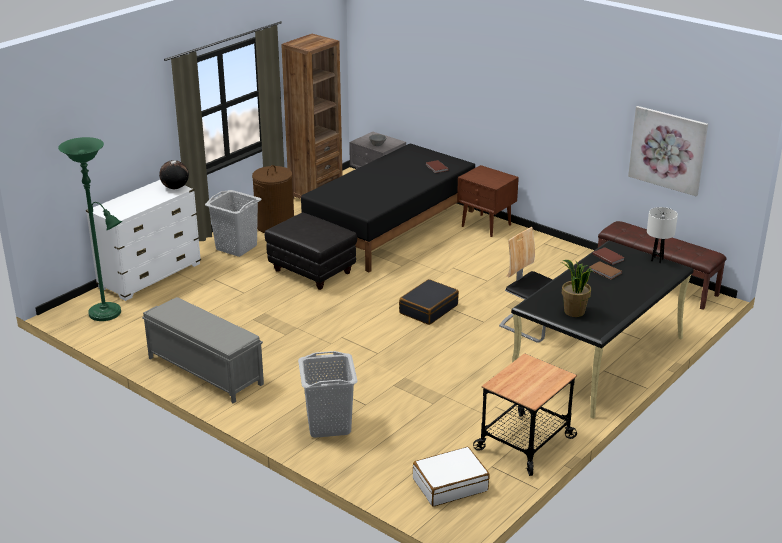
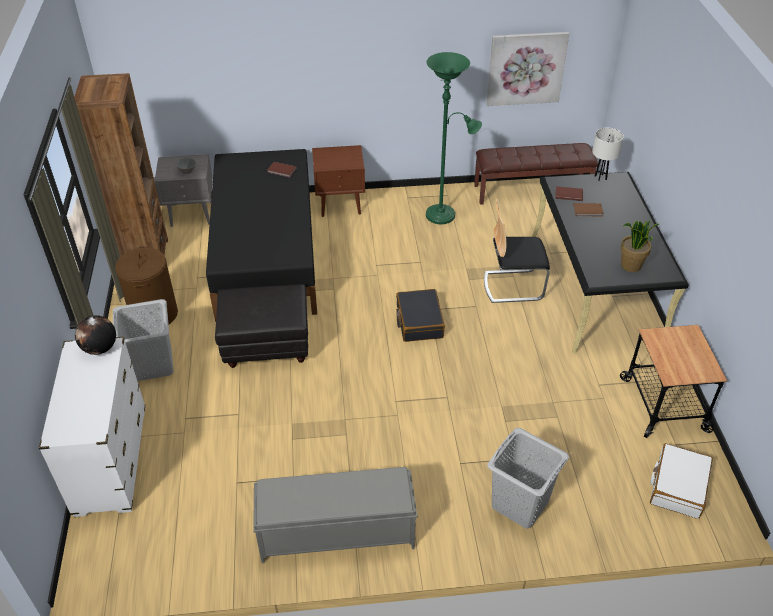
camera: 45 degrees left, 15 degrees up
green floor lamp [58,137,122,321] -> green floor lamp moved to [426,52,482,224]

